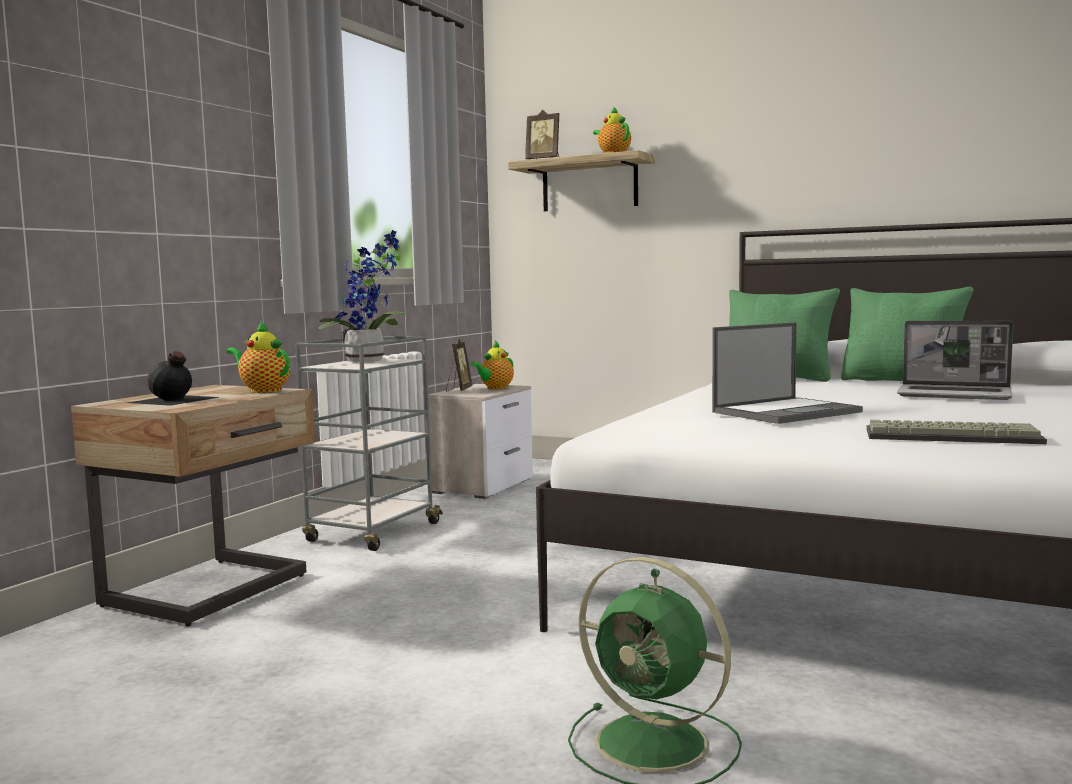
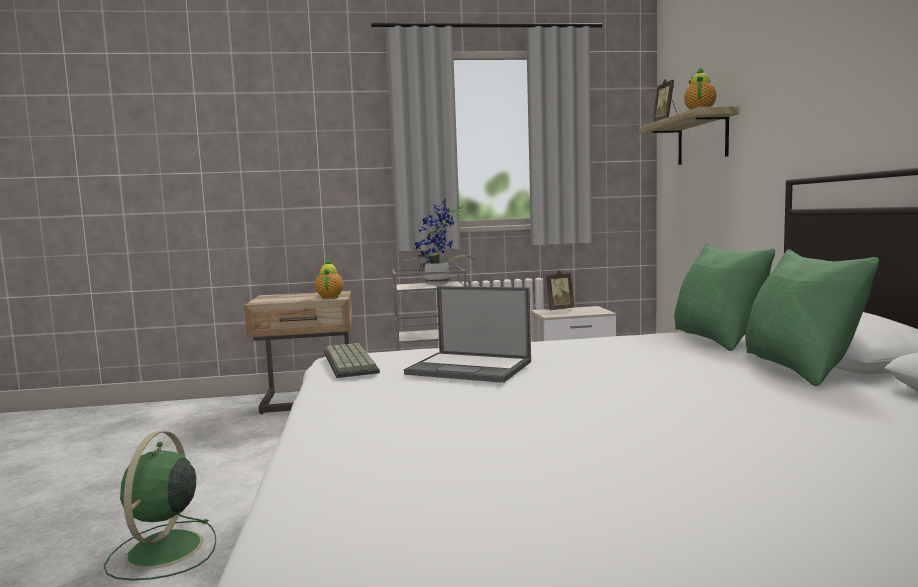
camera: 55 degrees right, 0 degrees up
black bottle [127,351,219,406] -> none
teapot [470,341,514,389] -> none
keyboard [866,420,1047,444] -> keyboard moved to [324,343,380,378]
laptop [897,321,1013,400] -> none

